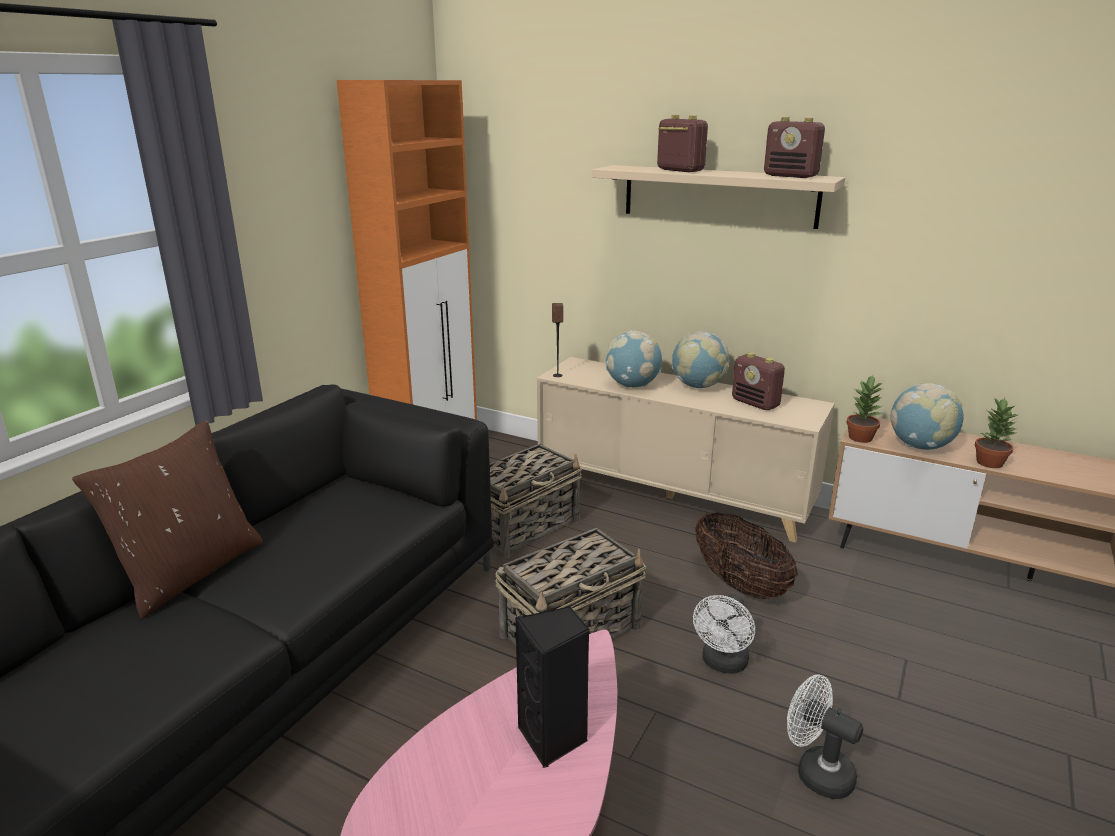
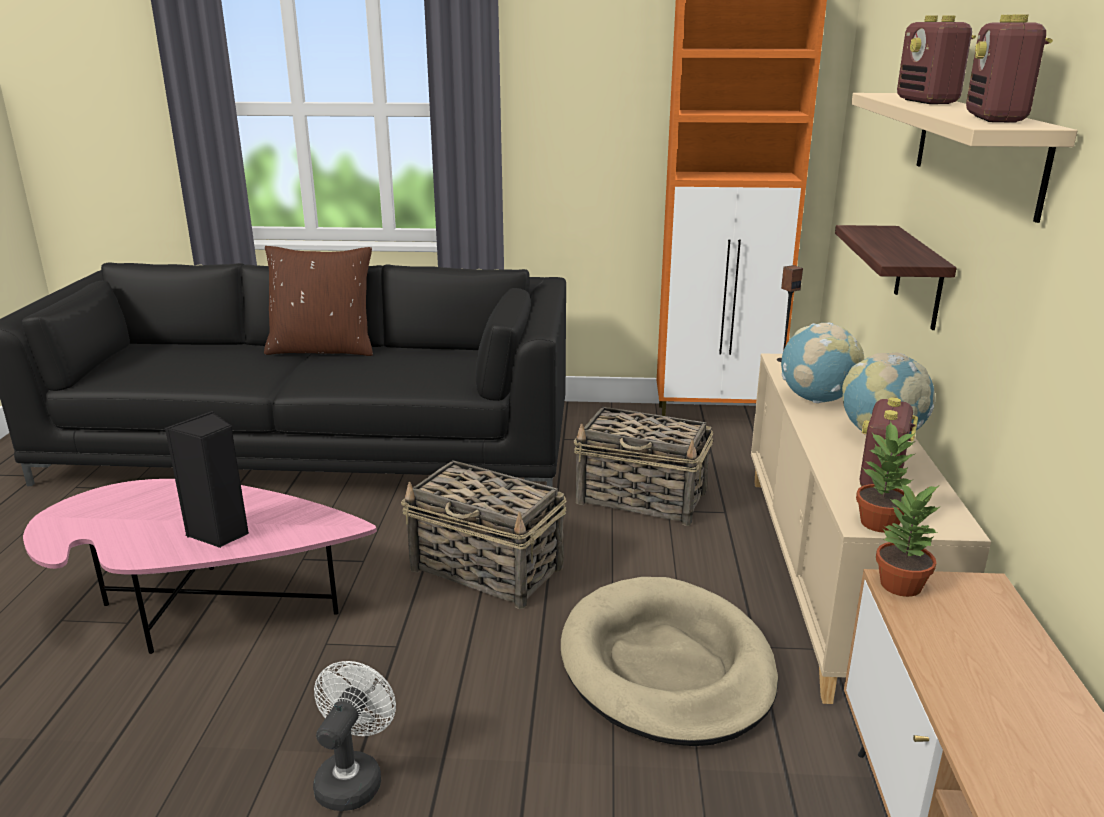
camera: 65 degrees right, 0 degrees up
radio [657,115,708,172] -> radio turned 150 degrees clockwise [897,15,976,104]
white fan [693,594,755,674] -> none
basket [695,512,797,599] -> beige dog bed [561,577,778,746]
globe [890,383,964,450] -> none
potted plant [975,398,1018,468] -> potted plant moved to [856,422,915,533]
none -> shelf [835,225,957,330]

